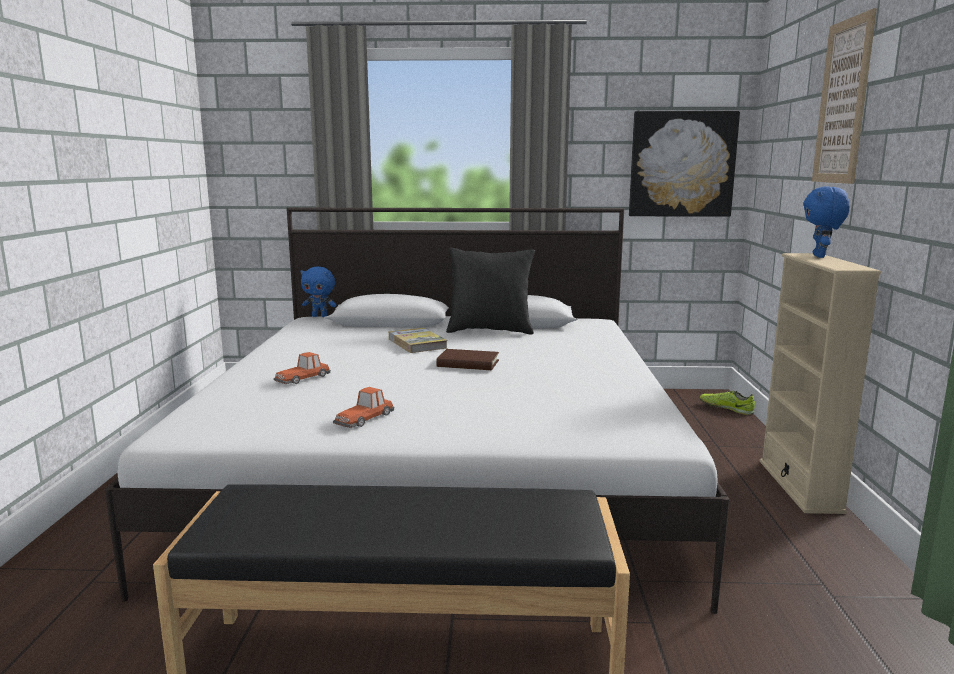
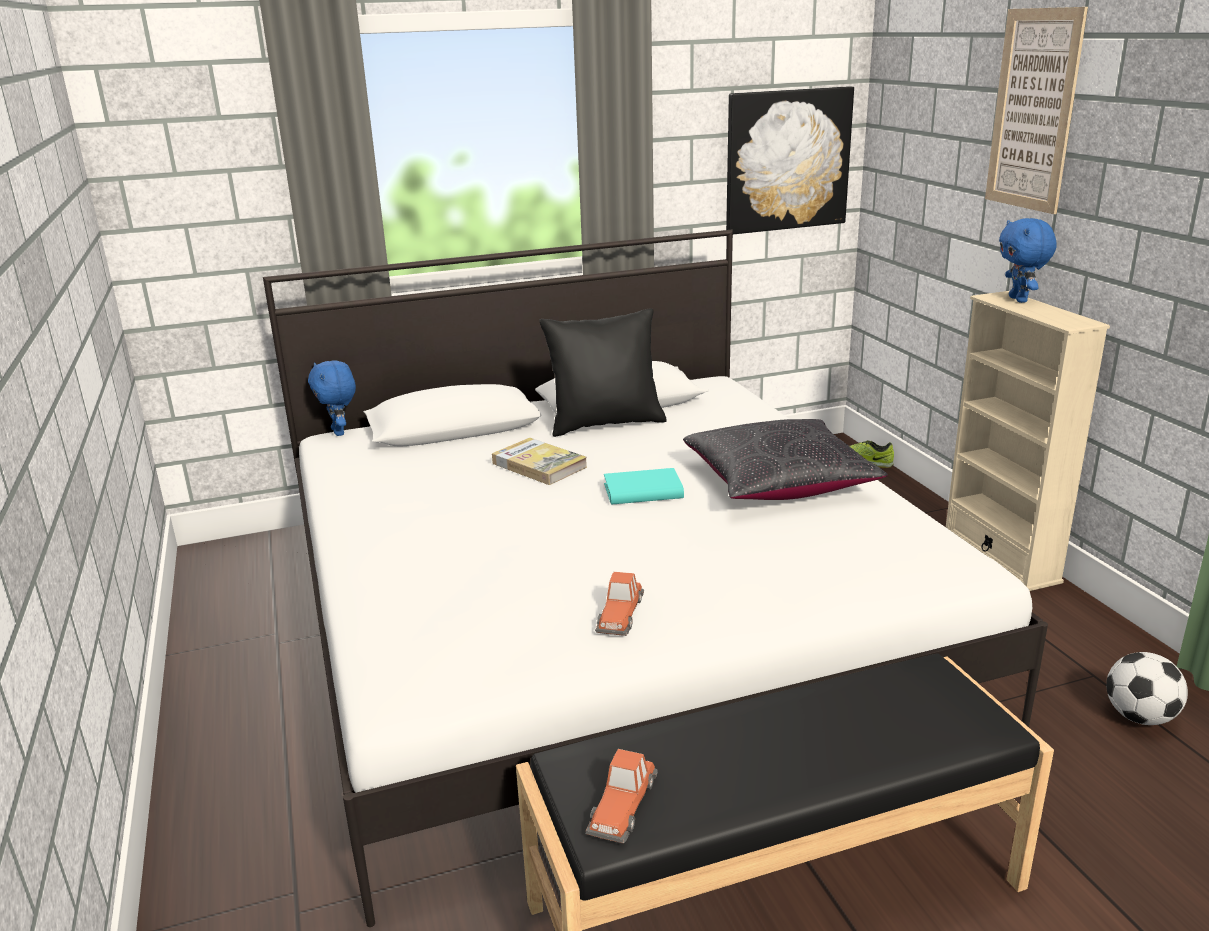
camera: 20 degrees left, 10 degrees up
toy car [273,352,331,384] -> toy car moved to [586,749,658,844]
blue plush toy [300,267,336,317] -> blue plush toy turned 75 degrees clockwise [308,360,356,436]
brown book [436,349,499,370] -> turquoise book [604,468,684,505]
none -> black pillow [683,419,888,500]
none -> football [1106,652,1188,725]

